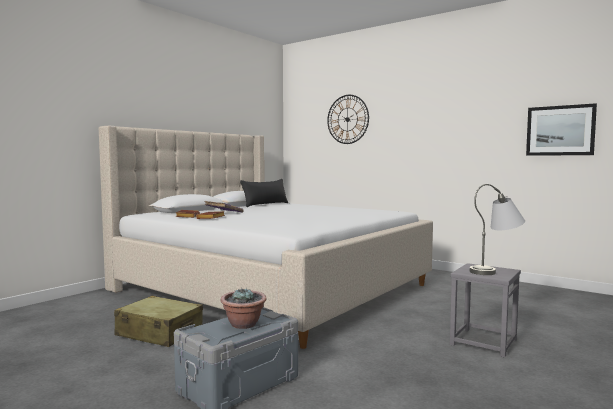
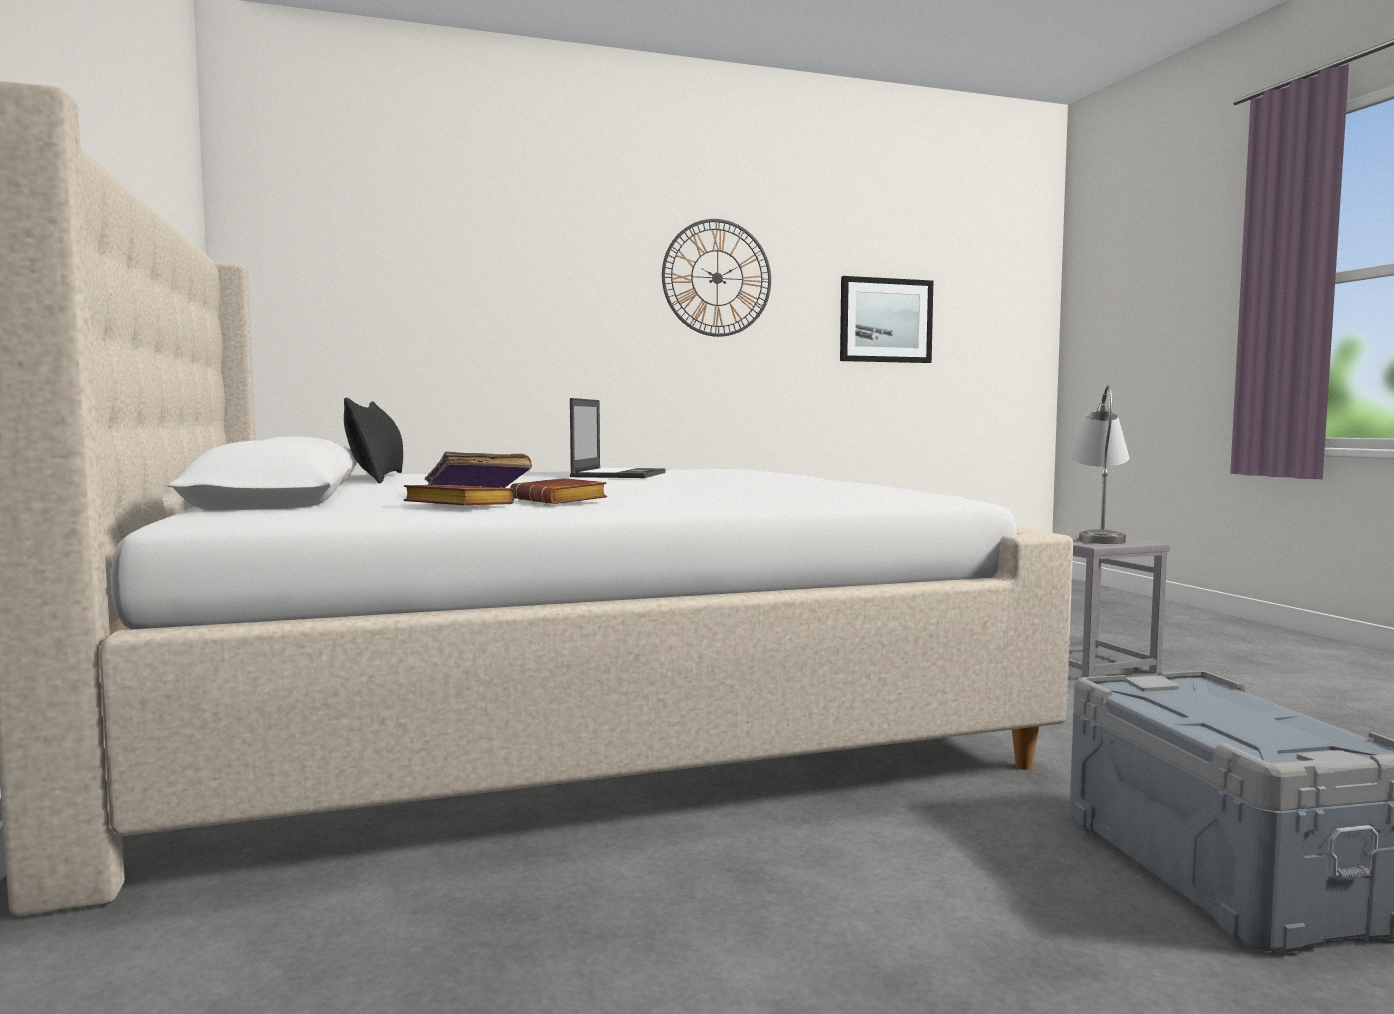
camera: 55 degrees left, 0 degrees up
beige suitcase [114,296,203,347] -> none
potted plant [220,288,266,329] -> none
wall clock [327,95,369,144] -> wall clock moved to [662,219,771,337]
none -> laptop [570,398,665,478]

